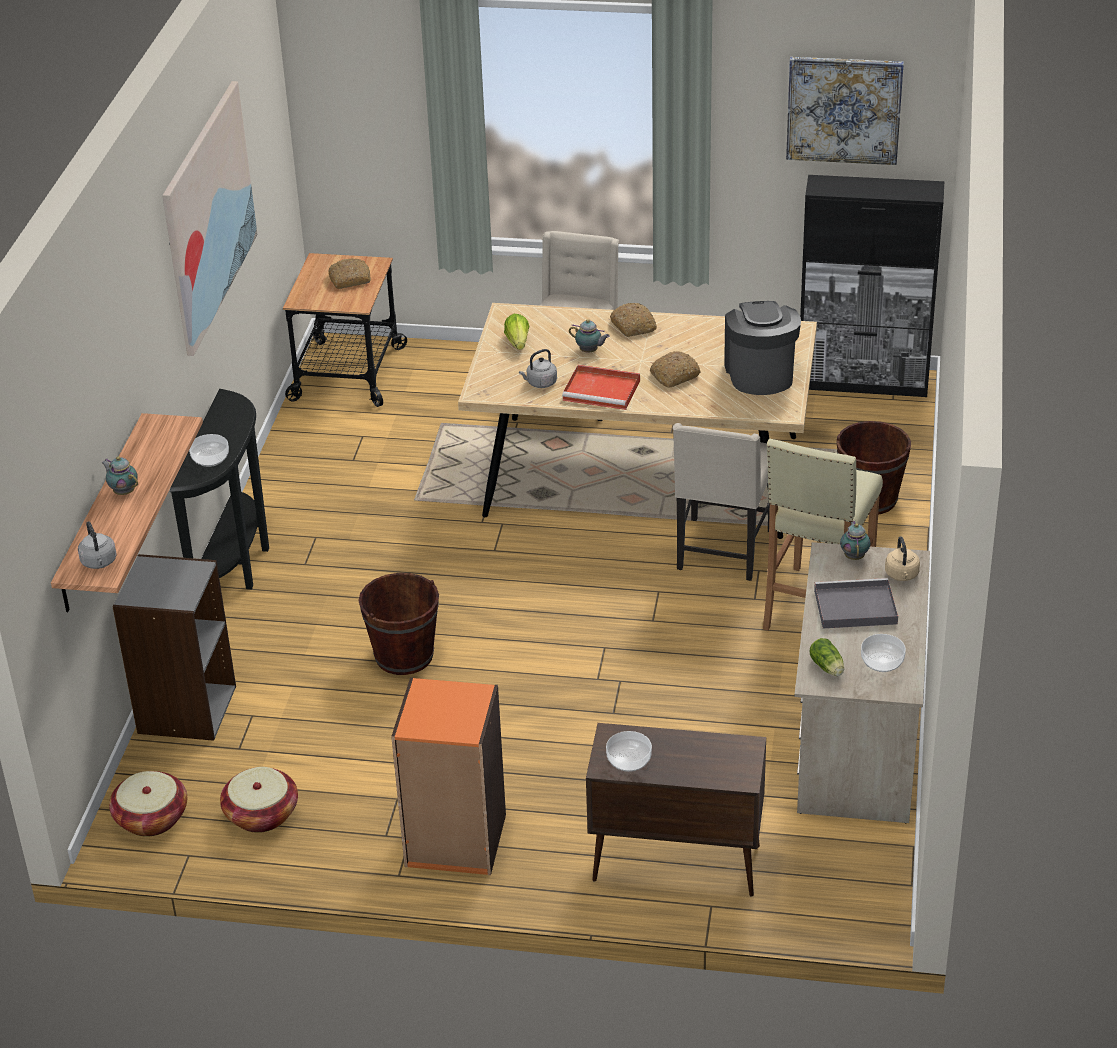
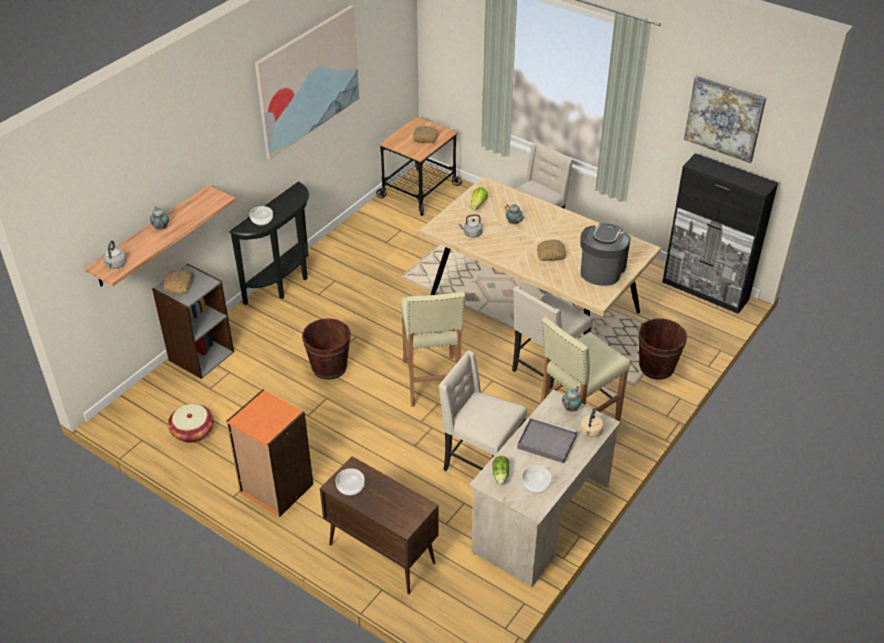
camera: 25 degrees right, 5 degrees up
basket [109,771,187,837] -> none
red tray [562,365,640,410] -> none
bread [610,303,657,337] -> bread moved to [163,269,192,294]
none -> beige stool [401,292,465,407]
none -> beige chair [439,350,527,471]

